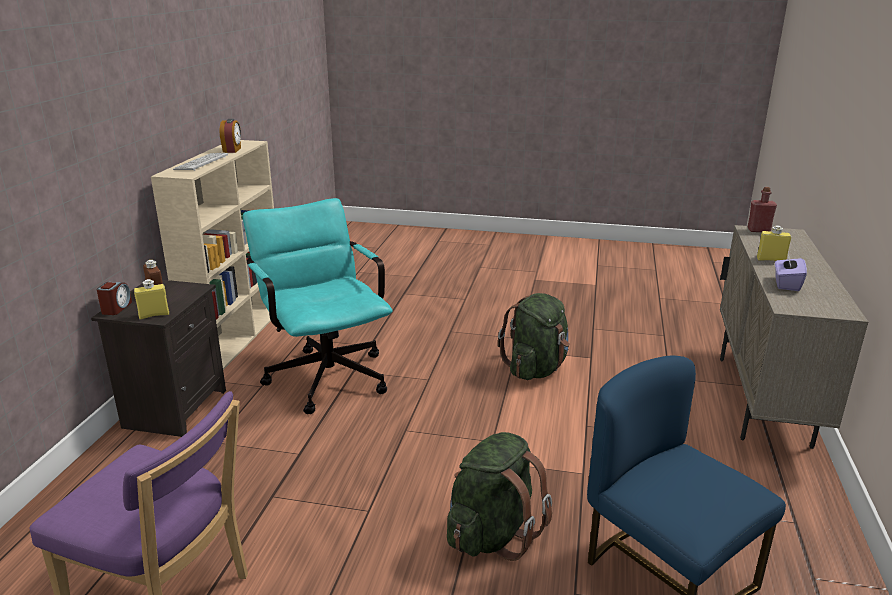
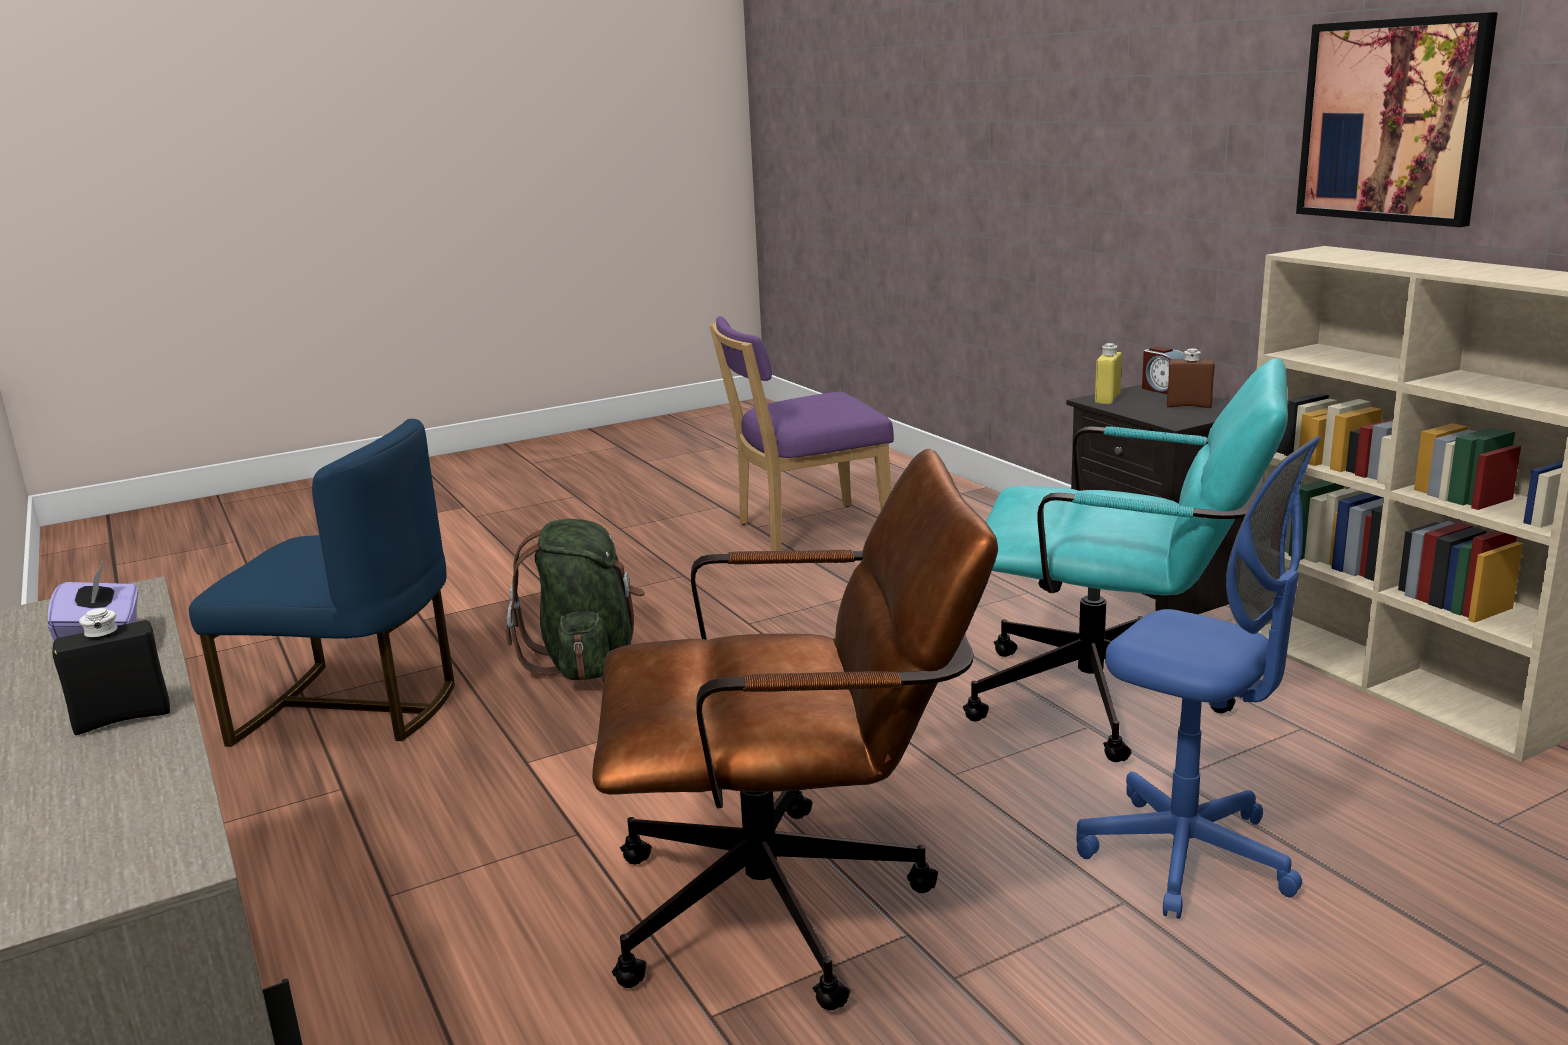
camera: 140 degrees right, 5 degrees down
keyboard [173,153,228,171] -> none
alarm clock [219,119,241,153] -> none
green backpack [497,293,570,380] -> brown office chair [592,449,998,1011]
red bottle [747,187,777,232] -> none
yellow bottle [757,225,791,261] -> black bottle [52,608,170,735]
none -> blue office chair [1076,436,1321,919]
none -> picture [1296,12,1498,227]

